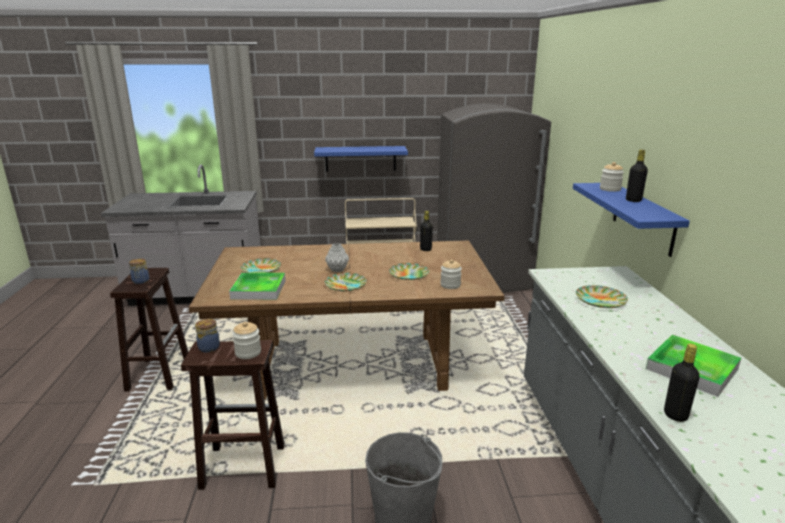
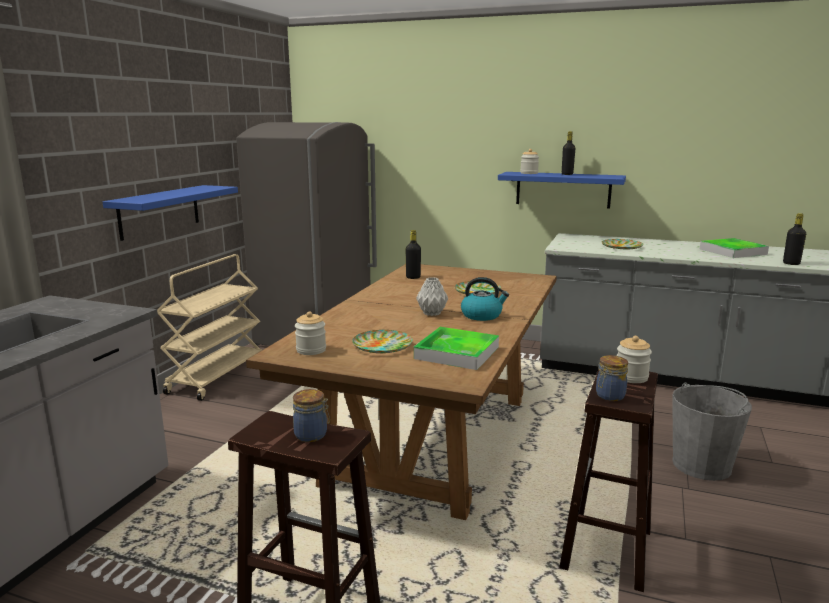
camera: 65 degrees left, 5 degrees down
plate [324,273,367,291] -> kettle [461,277,509,321]
jar [440,259,462,289] -> jar moved to [295,311,326,355]

